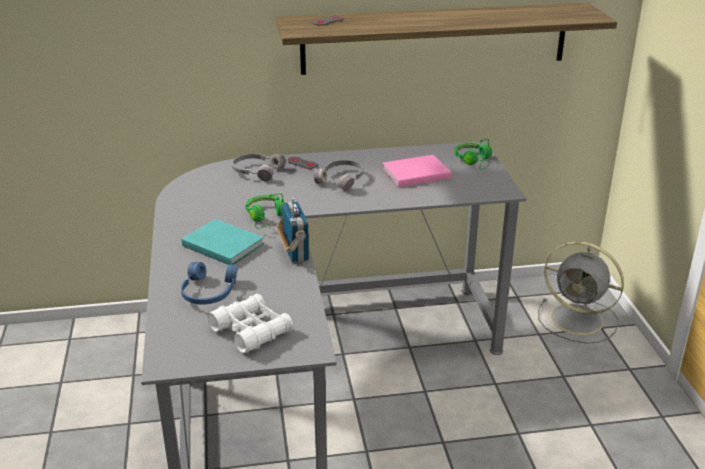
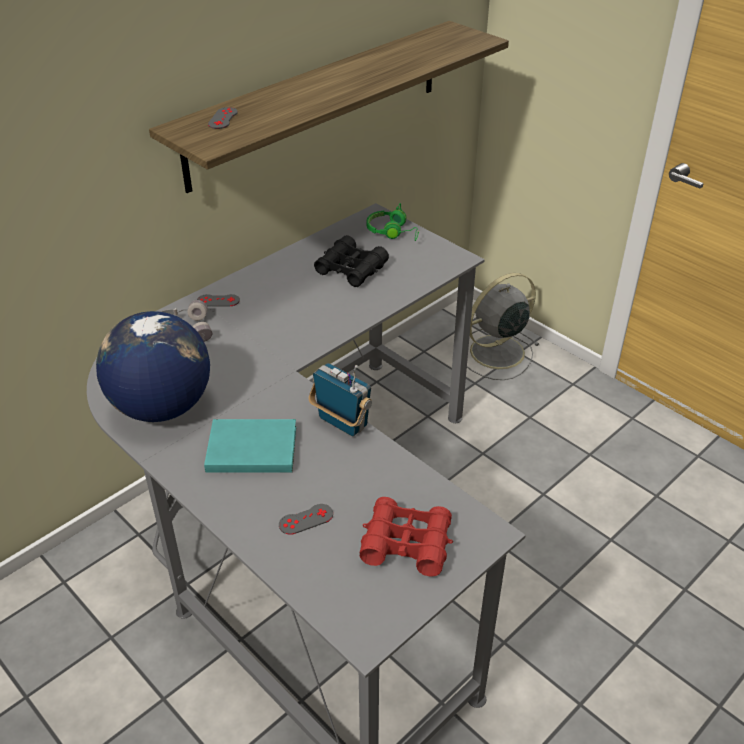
camera: 35 degrees left, 10 degrees up
blue headphones [181,262,238,304] -> grey game controller [279,504,333,535]
white binoculars [208,294,293,353] -> red binoculars [360,497,453,577]
green headphones [246,193,285,229] -> none
grey headphones [314,160,363,191] -> none
pink book [382,155,451,187] -> black binoculars [314,235,389,287]
grey fan [538,241,624,344] -> grey fan turned 150 degrees clockwise [467,273,539,380]
none -> globe [96,311,210,422]

